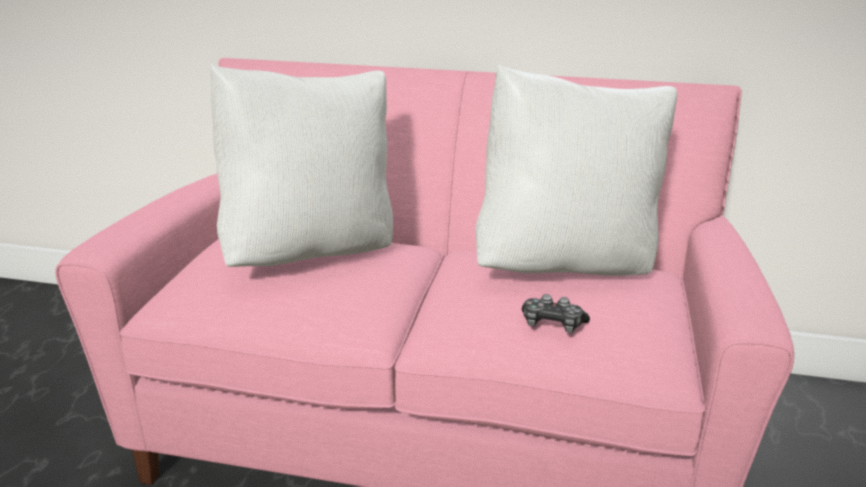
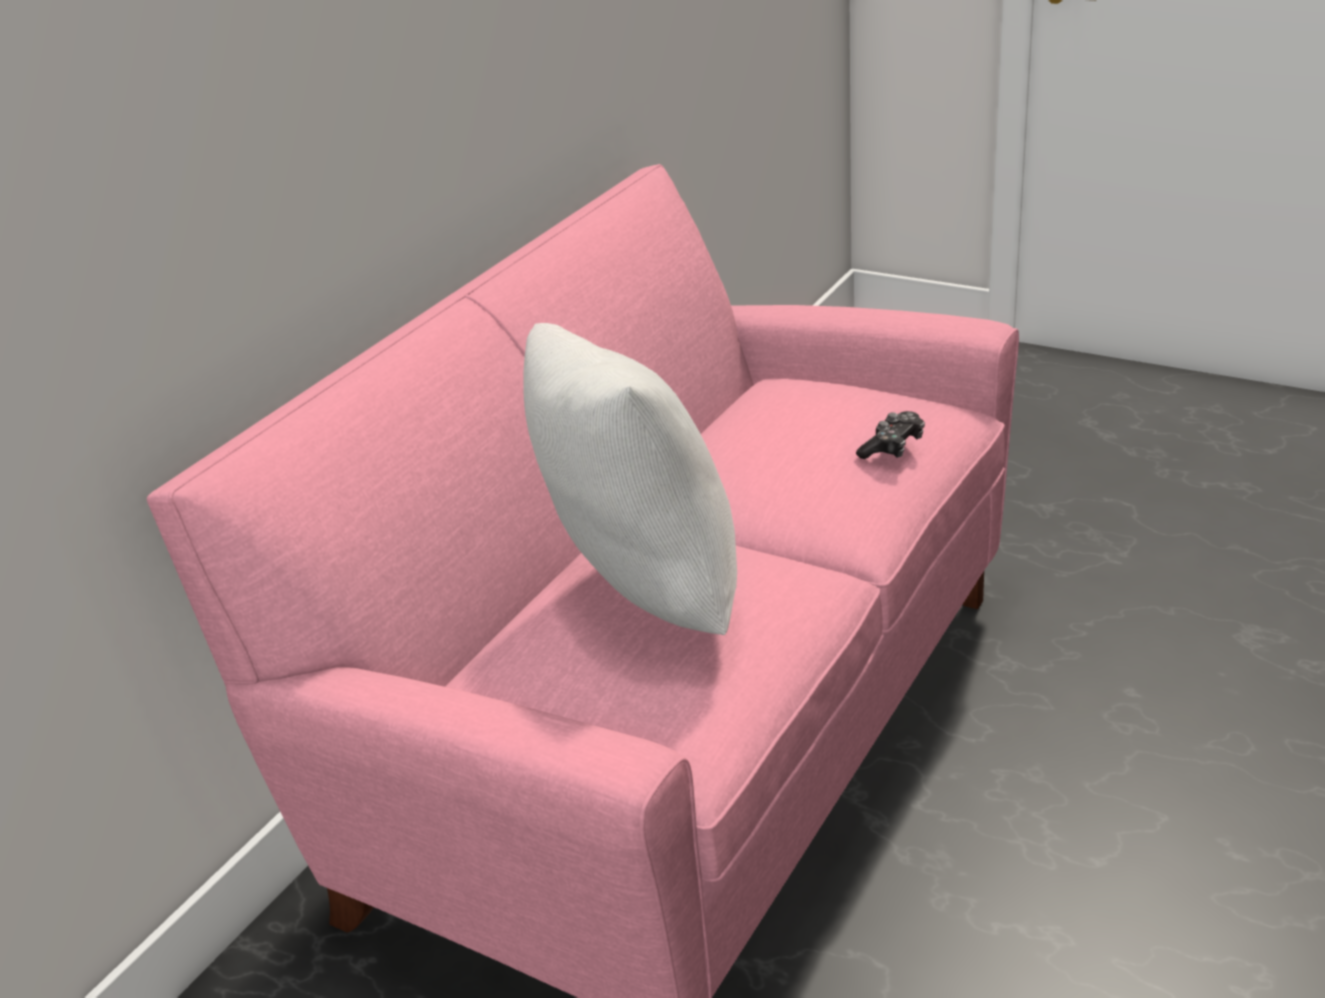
camera: 70 degrees left, 5 degrees up
white pillow [475,65,677,276] -> none

